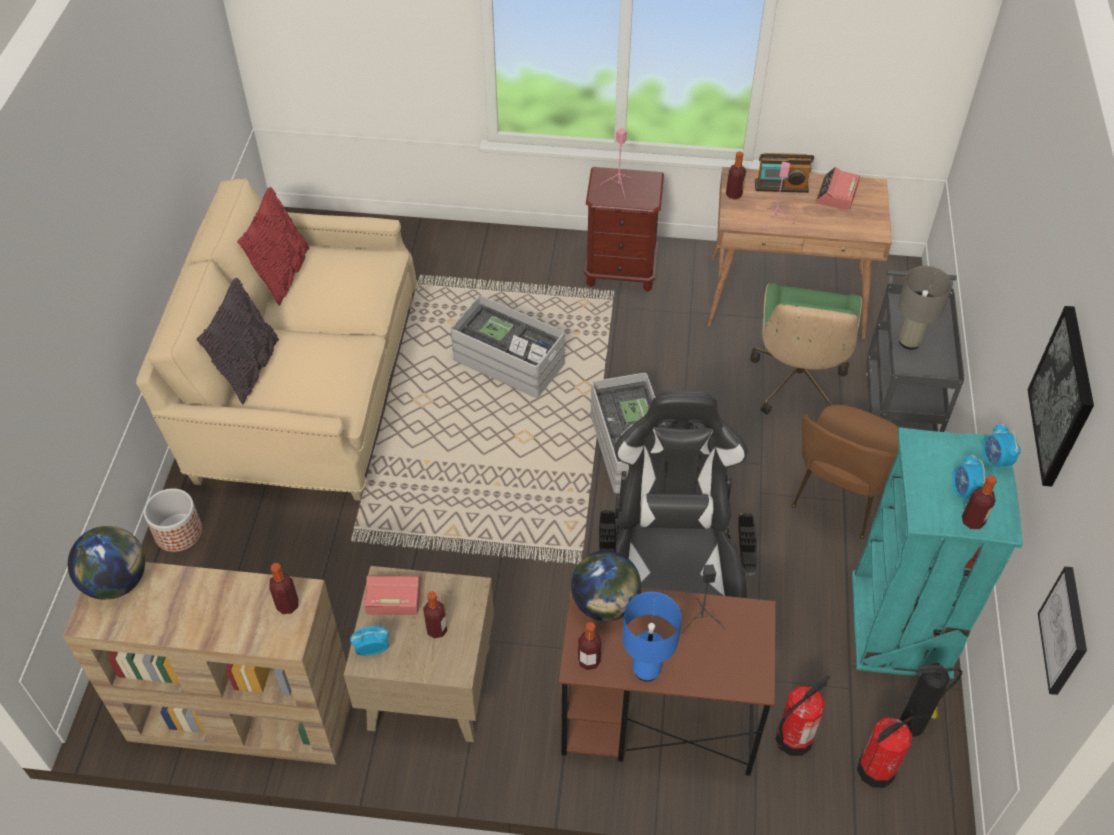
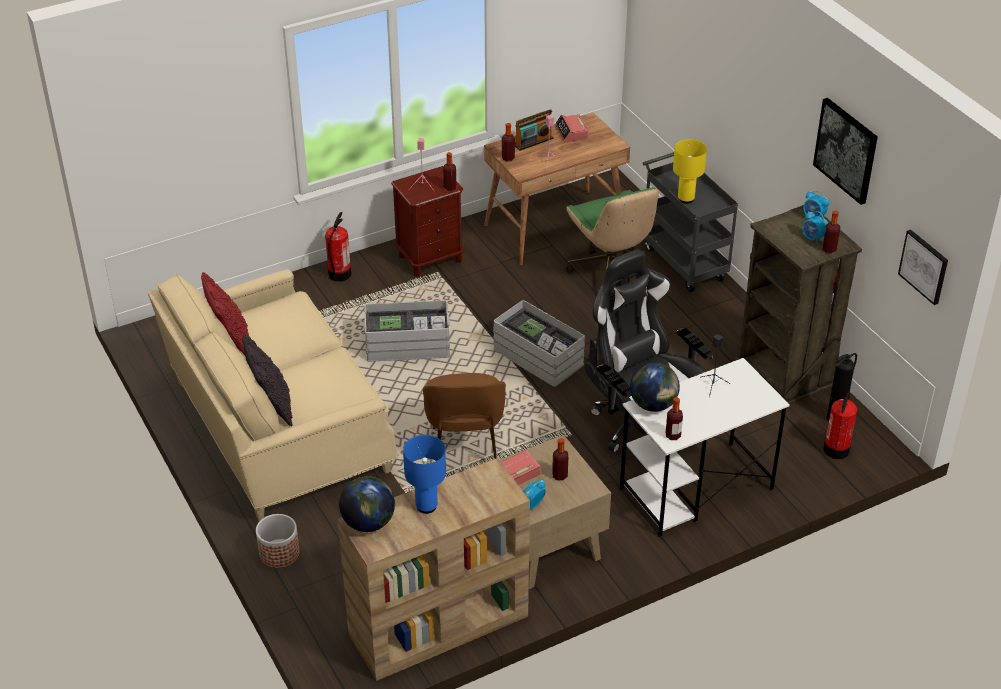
camera: 35 degrees left, 10 degrees down
bottle [269,563,299,614] -> bottle moved to [443,152,456,191]
brown desk [559,588,776,776] -> white desk [620,358,790,537]
blue table lamp [622,592,681,682] -> blue table lamp moved to [403,435,446,514]
fire extinguisher [776,675,830,756] -> fire extinguisher moved to [325,212,352,281]
brown chair [792,405,899,539] -> brown chair moved to [423,373,506,459]
turquoise bookcase [852,427,1023,679] -> brown bookcase [735,205,862,404]
grey table lamp [898,266,952,350] -> yellow table lamp [673,139,707,204]

